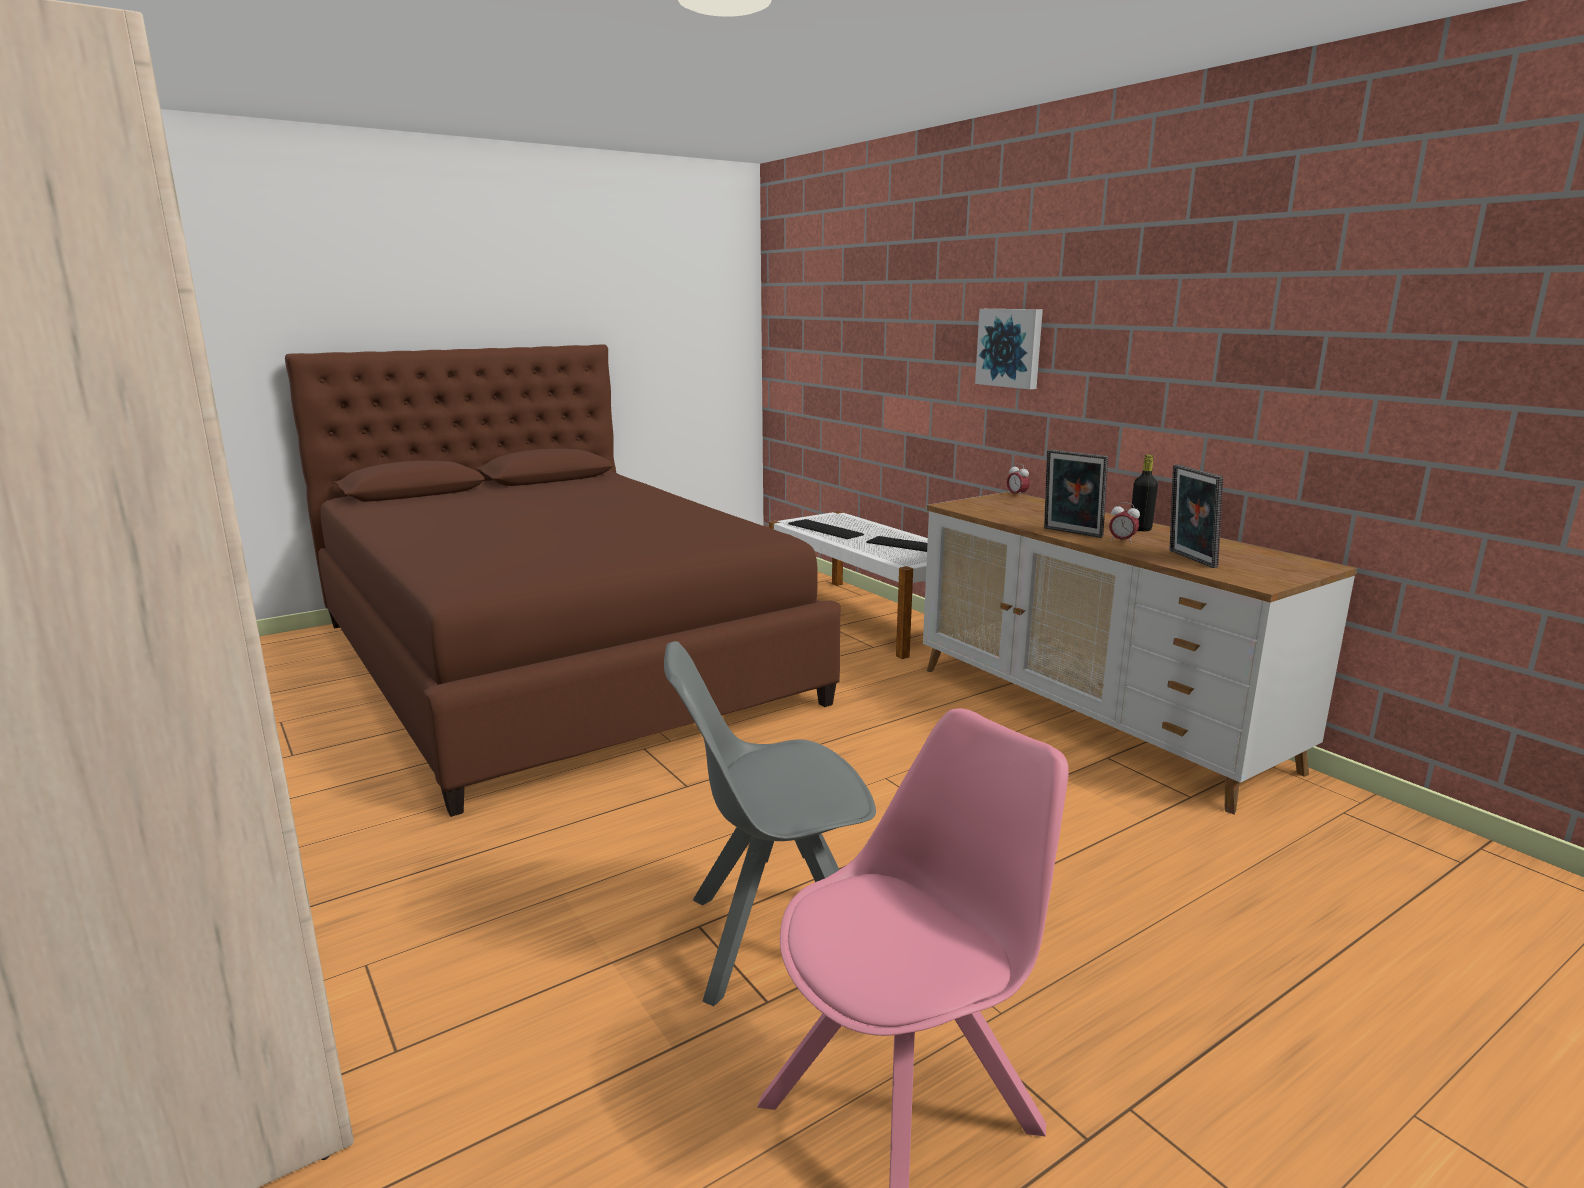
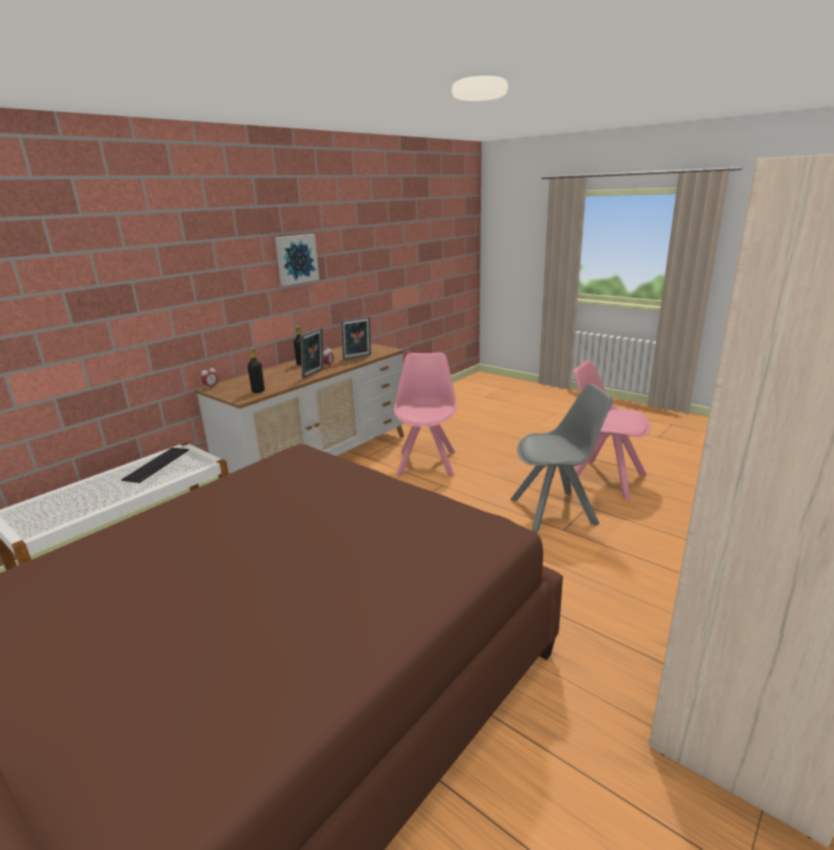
camera: 105 degrees left, 5 degrees up
grey chair [664,641,876,1006] -> grey chair turned 75 degrees counterclockwise [510,384,613,533]
keyboard [788,519,864,539] -> none
picture [975,309,1043,389] -> picture moved to [275,234,319,286]
none -> black bottle [247,348,265,393]
none -> pink chair [394,352,457,477]

